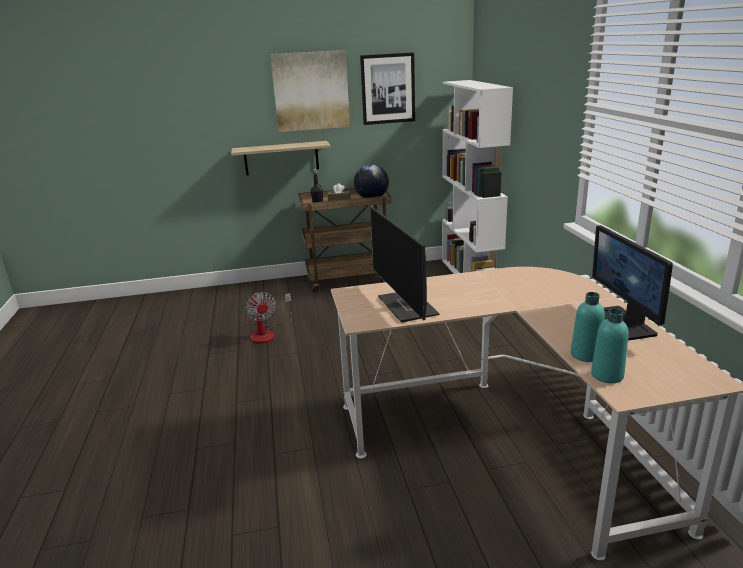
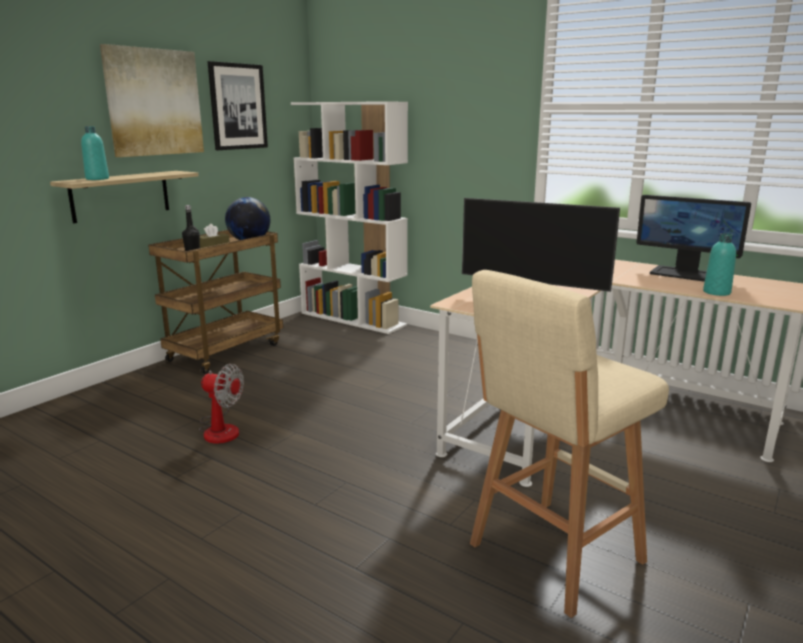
camera: 45 degrees left, 5 degrees down
turquoise bottle [591,309,629,383] -> turquoise bottle moved to [81,126,109,180]
none -> beige stool [470,270,669,618]

